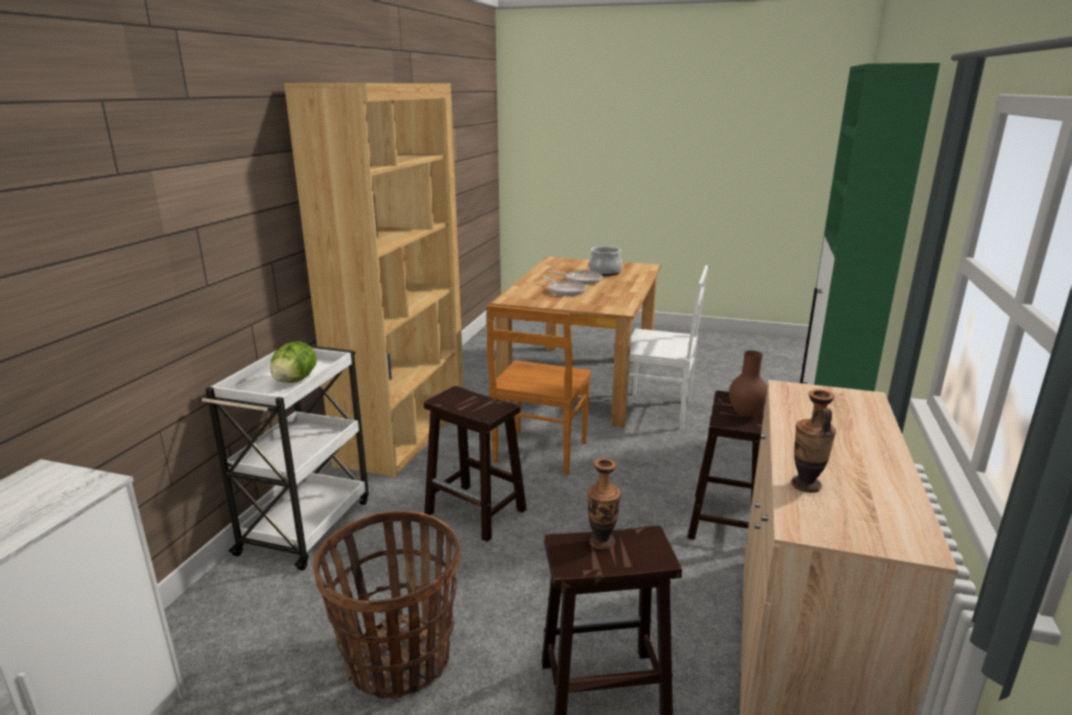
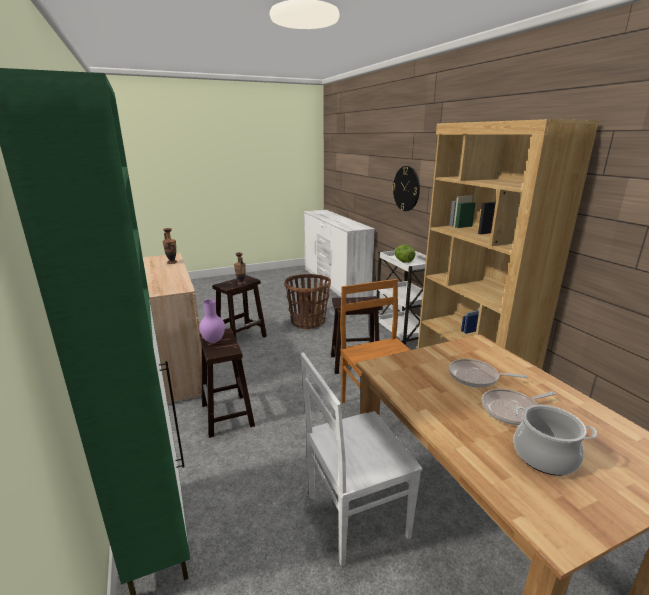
camera: 140 degrees right, 0 degrees up
brown vase [729,350,767,417] -> purple vase [199,299,225,343]
none -> wall clock [392,166,420,211]

